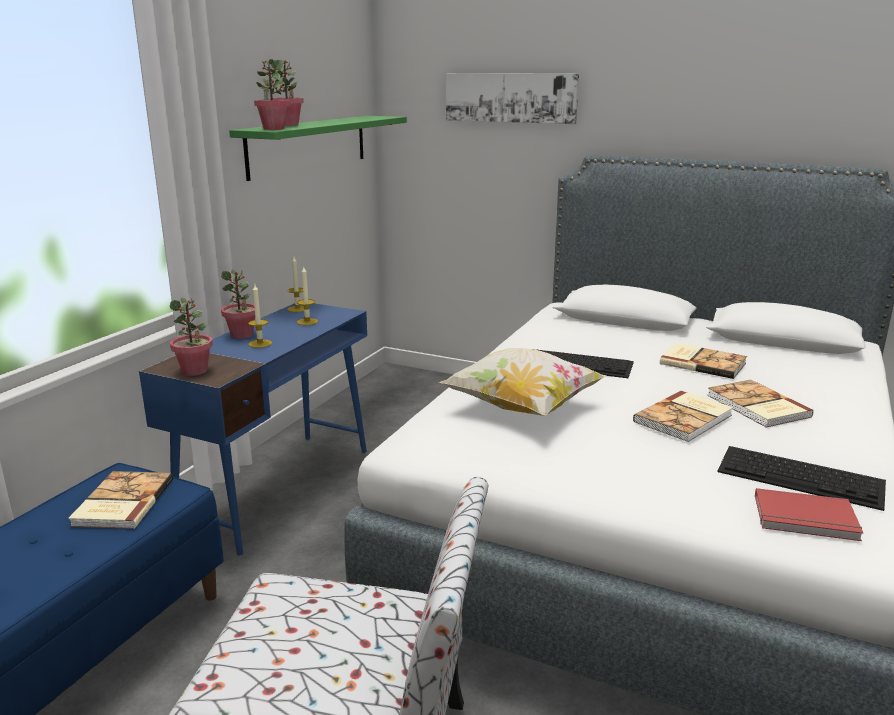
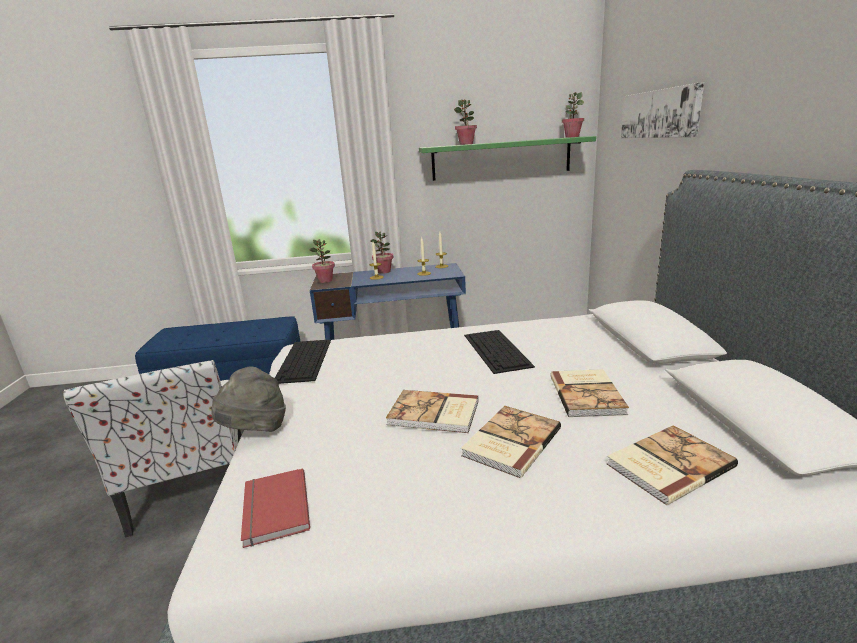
camera: 60 degrees right, 0 degrees up
book [68,471,173,529] -> book moved to [607,425,738,505]
potted plant [254,59,290,130] -> potted plant moved to [562,92,584,138]
pillow [439,348,607,416] -> none
keyboard [717,446,886,511] -> keyboard moved to [275,340,331,384]
none -> grey hat [212,366,286,432]

